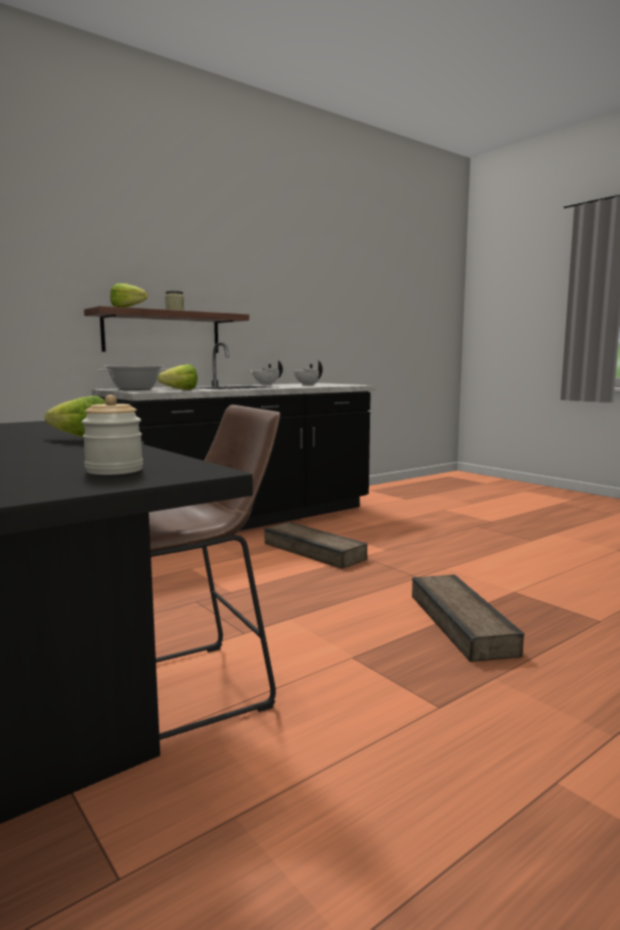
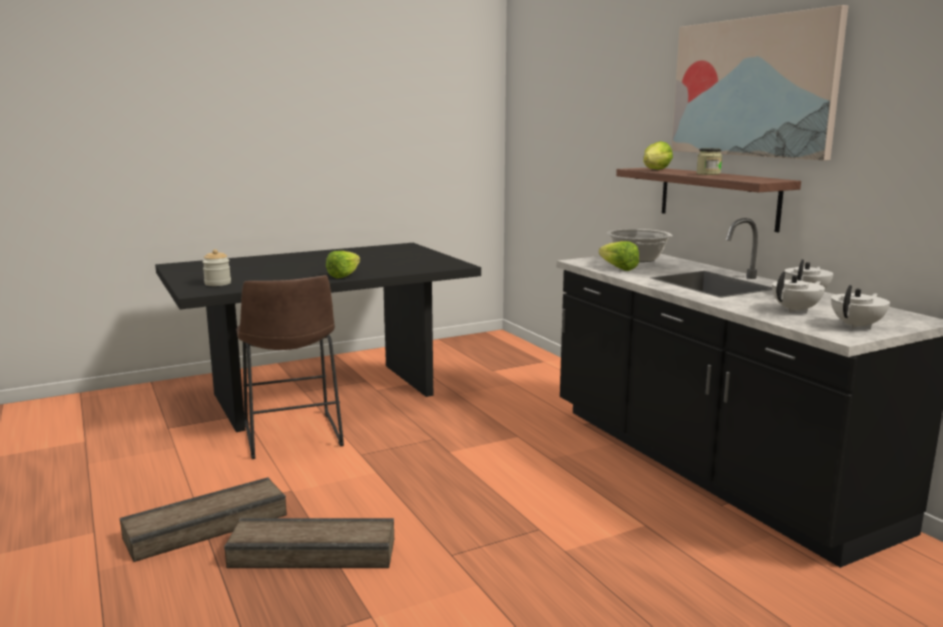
camera: 100 degrees right, 5 degrees up
crate [264,522,368,569] -> crate moved to [120,477,287,562]
none -> picture [672,5,848,161]
none -> white teapot [831,285,890,330]

